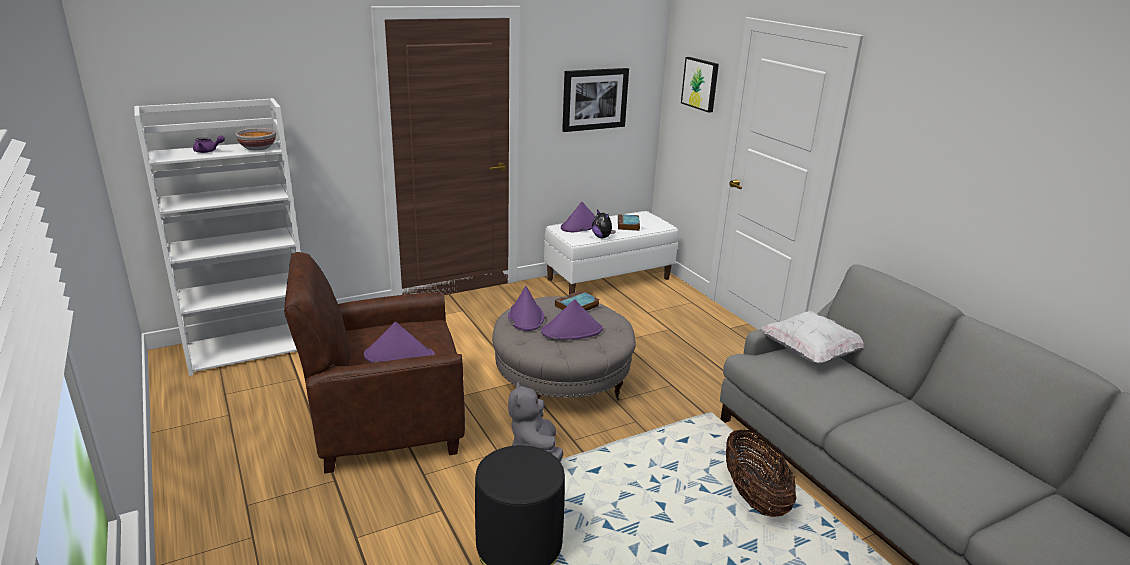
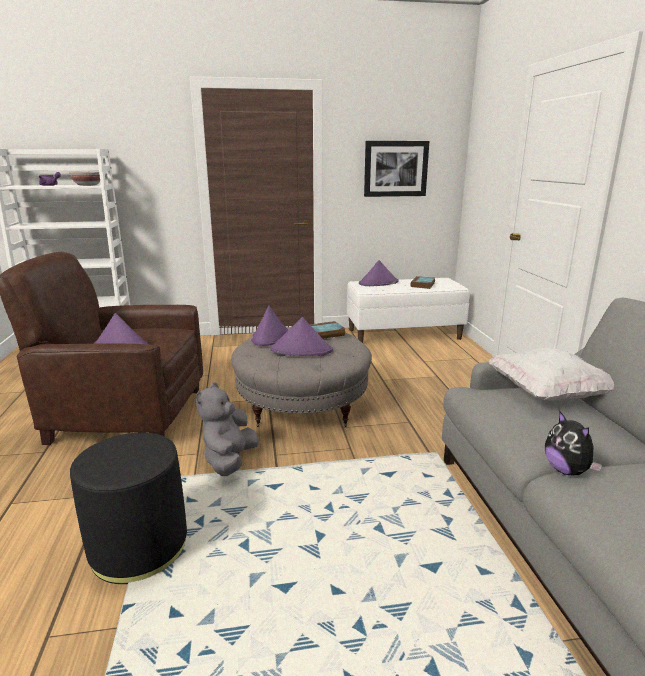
camera: 20 degrees right, 5 degrees down
plush toy [592,210,616,238] -> plush toy moved to [545,412,602,476]
picture [681,57,719,113] -> none
basket [726,429,797,517] -> none

